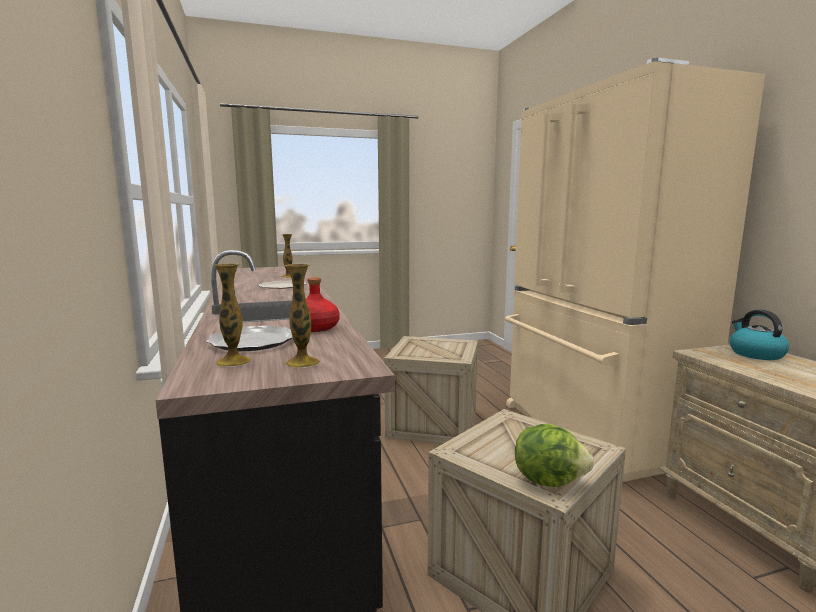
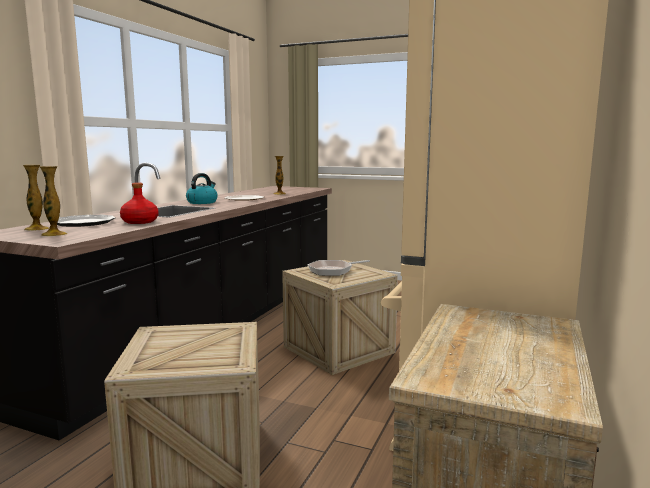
camera: 40 degrees right, 0 degrees up
lettuce [515,424,594,487] -> none
kettle [730,310,789,360] -> kettle moved to [186,173,218,204]
none -> frying pan [308,260,370,276]

